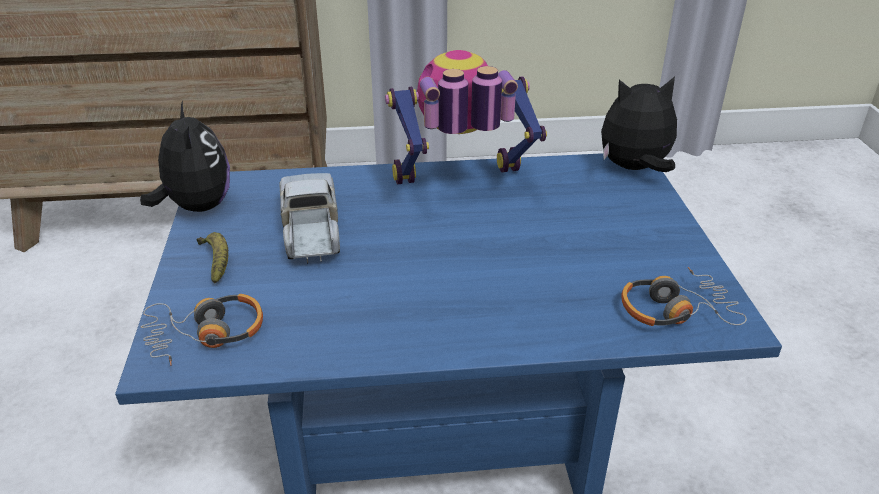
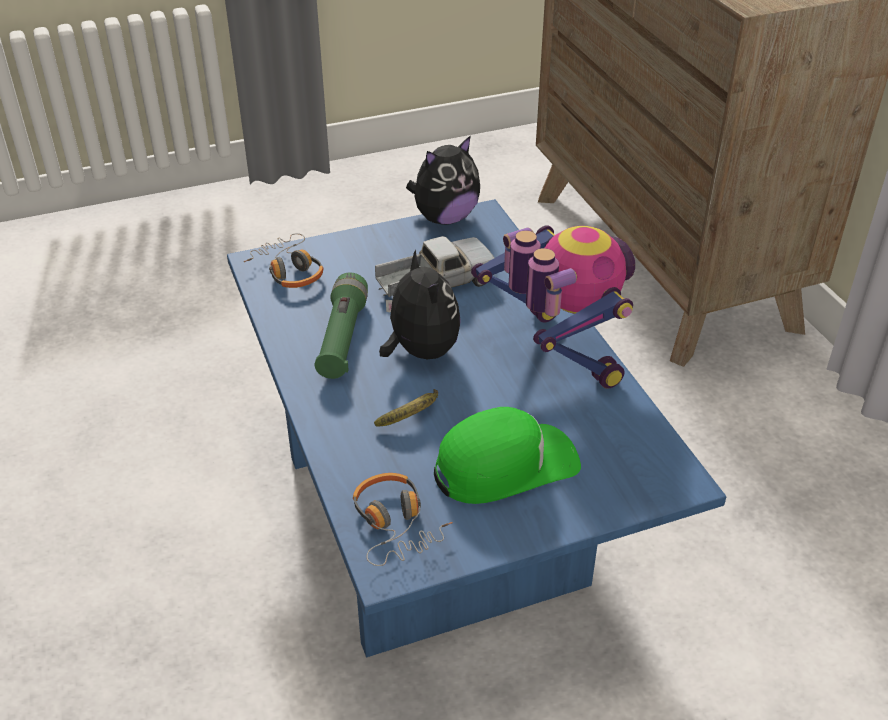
camera: 75 degrees right, 5 degrees up
banana [196,232,228,283] -> banana moved to [374,389,438,427]
plush toy [601,76,677,172] -> plush toy moved to [379,249,461,359]
none -> green flashlight [315,273,368,379]
none -> green cap [434,407,581,504]

